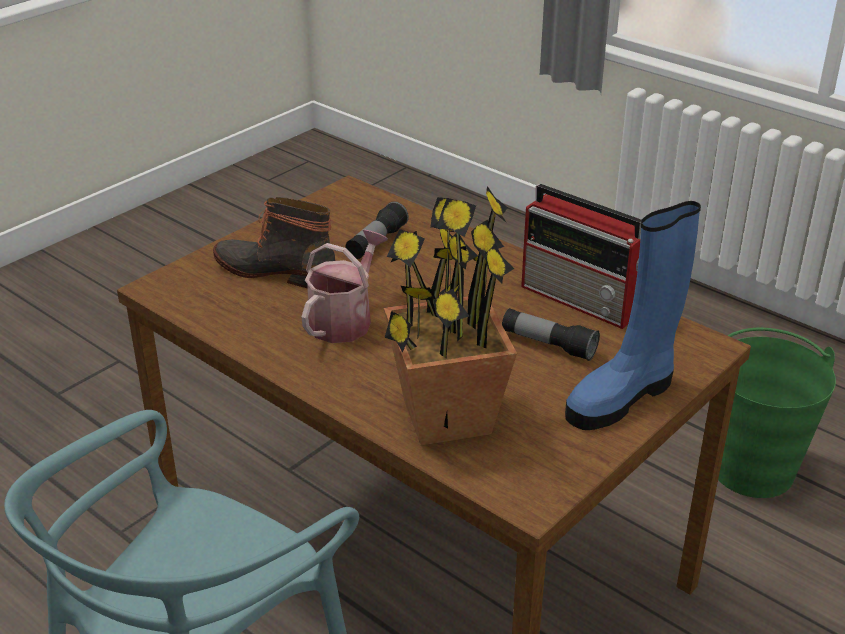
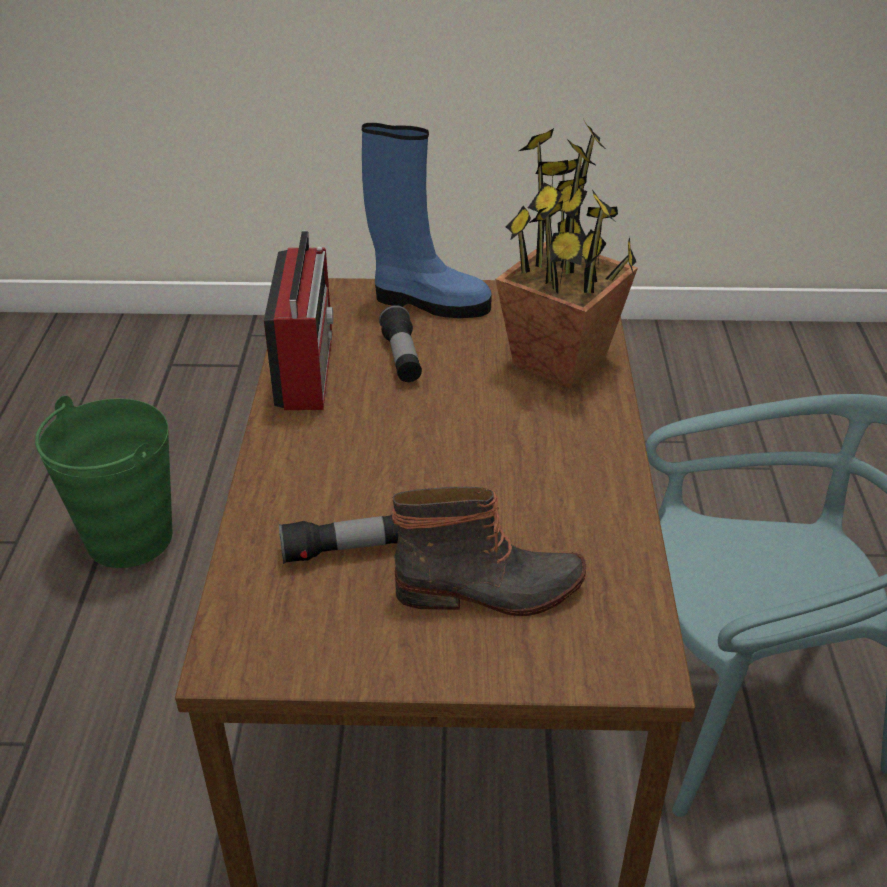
camera: 130 degrees left, 5 degrees up
boot [213,197,335,289] -> boot turned 75 degrees counterclockwise [392,487,586,616]
watering can [302,230,388,343] -> none

